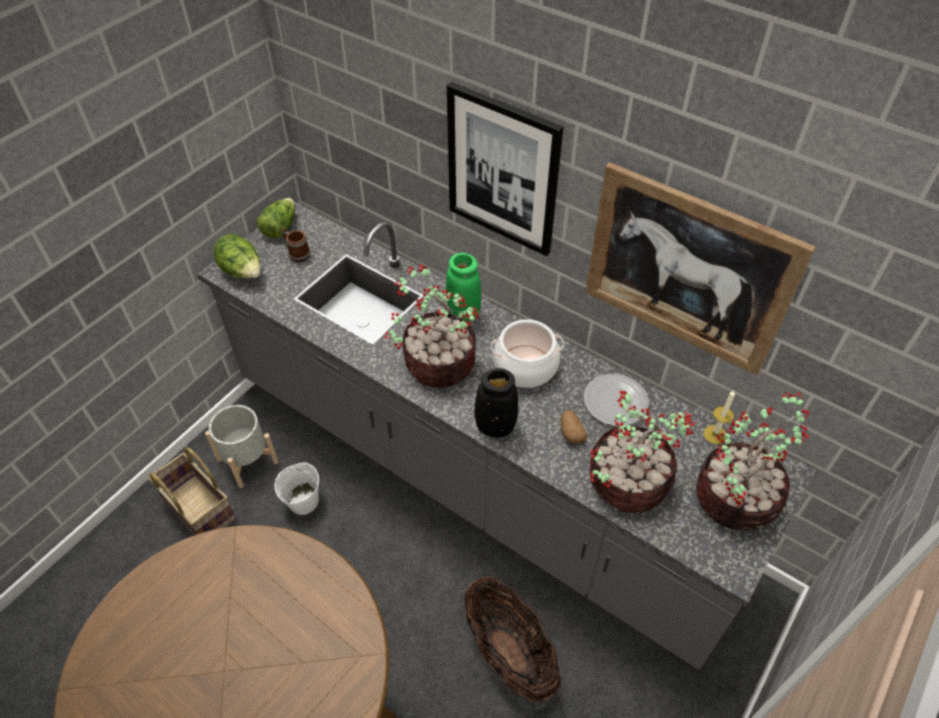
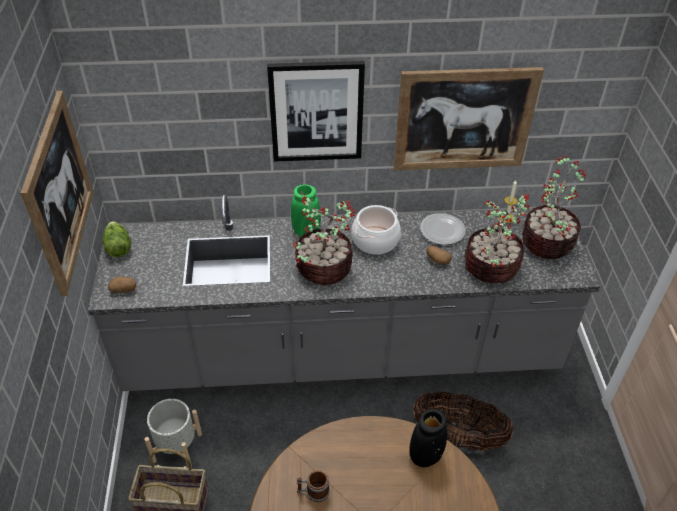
camera: 40 degrees left, 5 degrees down
lettuce [213,234,261,278] -> potato [108,277,137,293]
white bucket [274,462,319,515] -> none
mug [282,227,310,262] -> mug moved to [297,470,330,502]
black vase [474,368,518,438] -> black vase moved to [409,409,447,467]
none -> picture [20,91,93,296]

